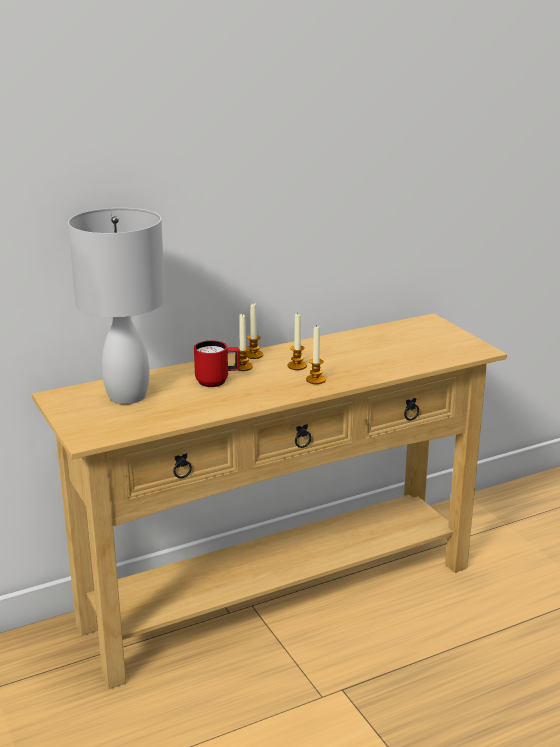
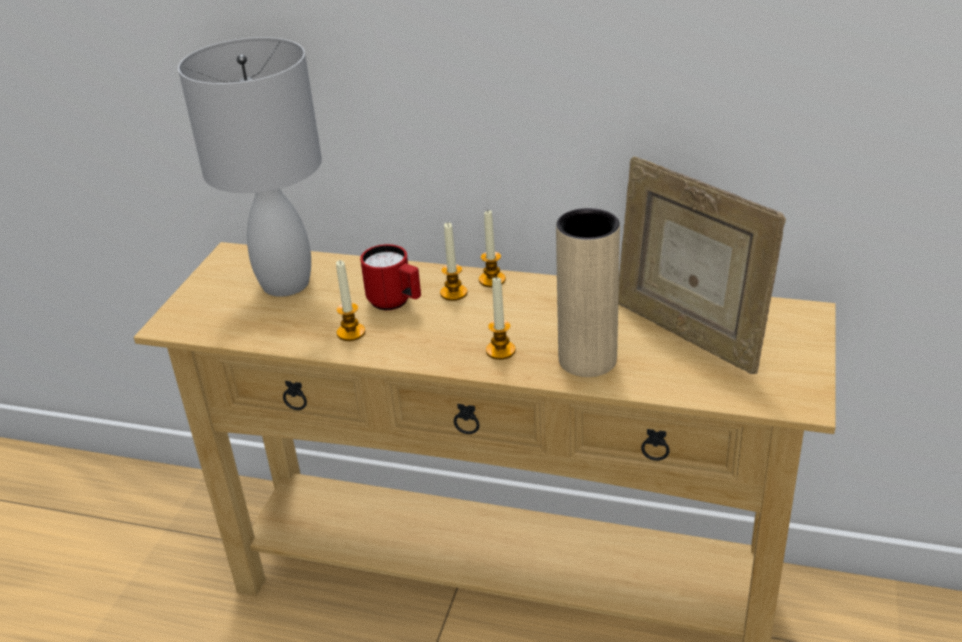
camera: 45 degrees right, 10 degrees up
candle [288,313,307,370] -> candle moved to [336,260,365,341]
none -> beige vase [556,208,620,377]
none -> picture frame [618,156,786,374]

